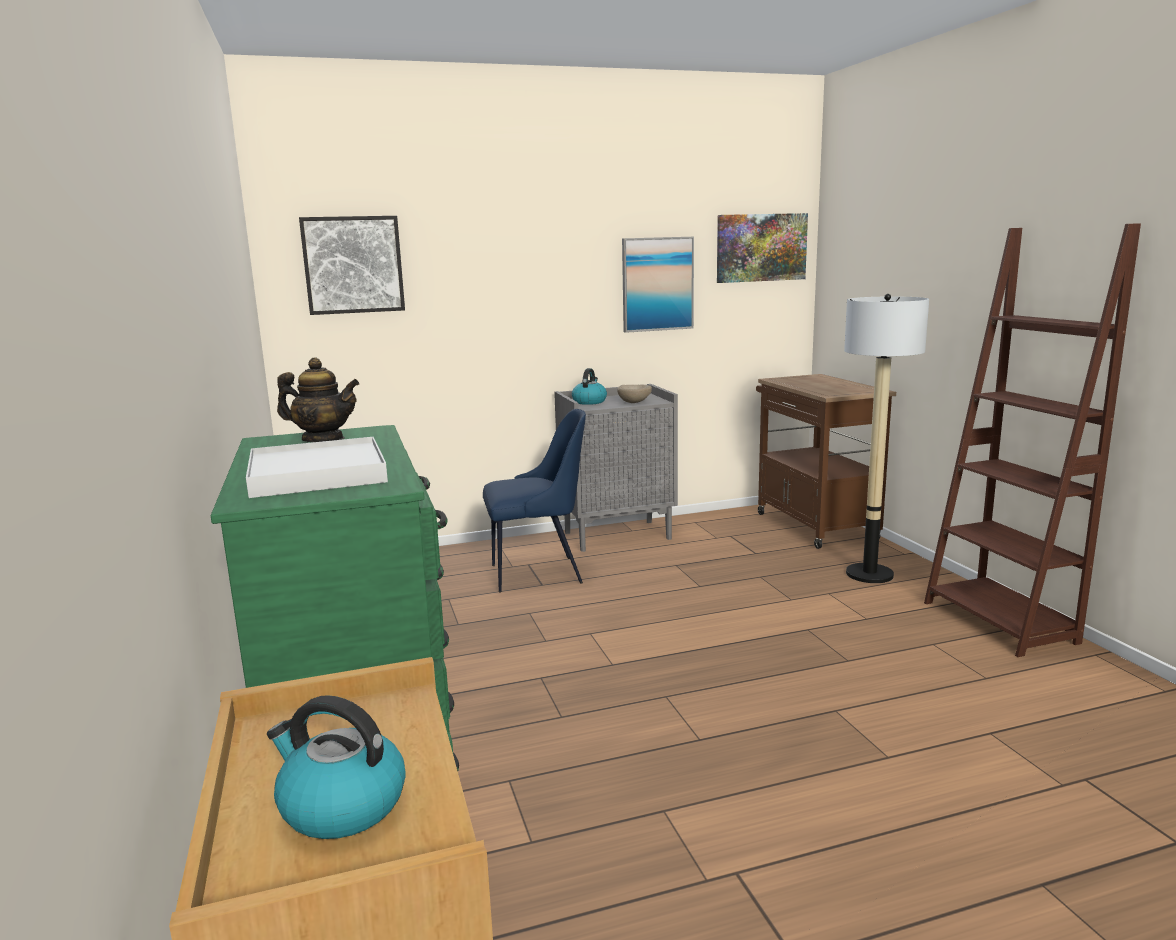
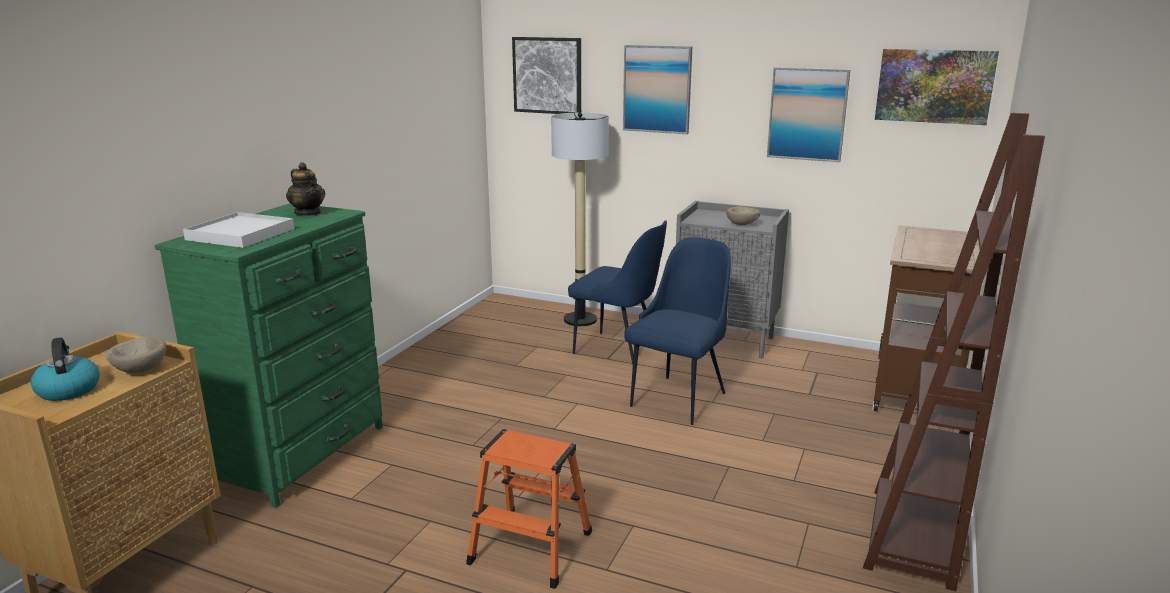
camera: 40 degrees right, 5 degrees up
kettle [572,368,607,405] -> none
floor lamp [844,294,929,583] -> floor lamp moved to [551,112,609,326]
none -> beige bowl [106,337,167,373]
none -> orange step ladder [466,429,592,589]
none -> picture [623,45,692,134]
none -> blue chair [624,237,731,425]

